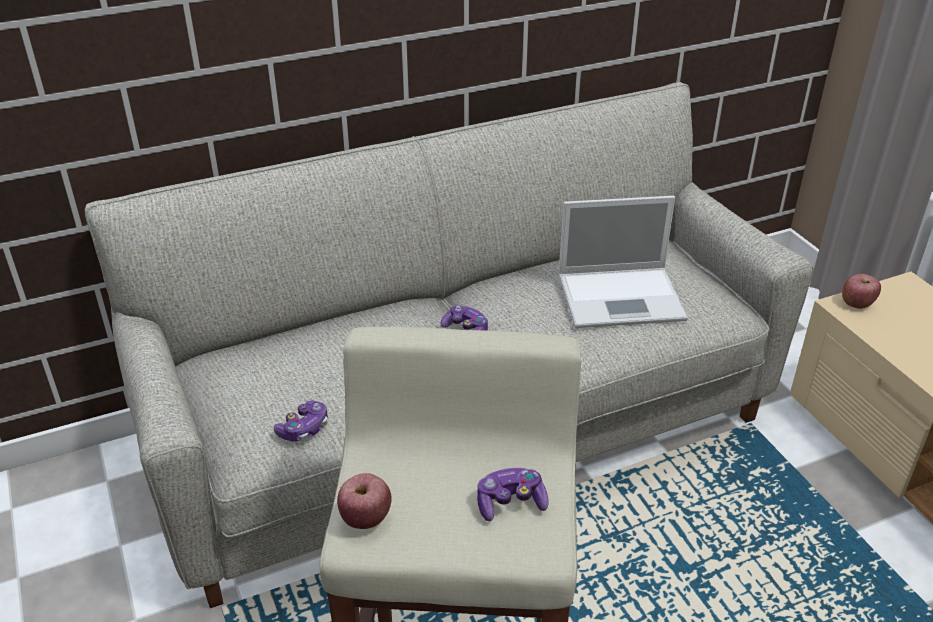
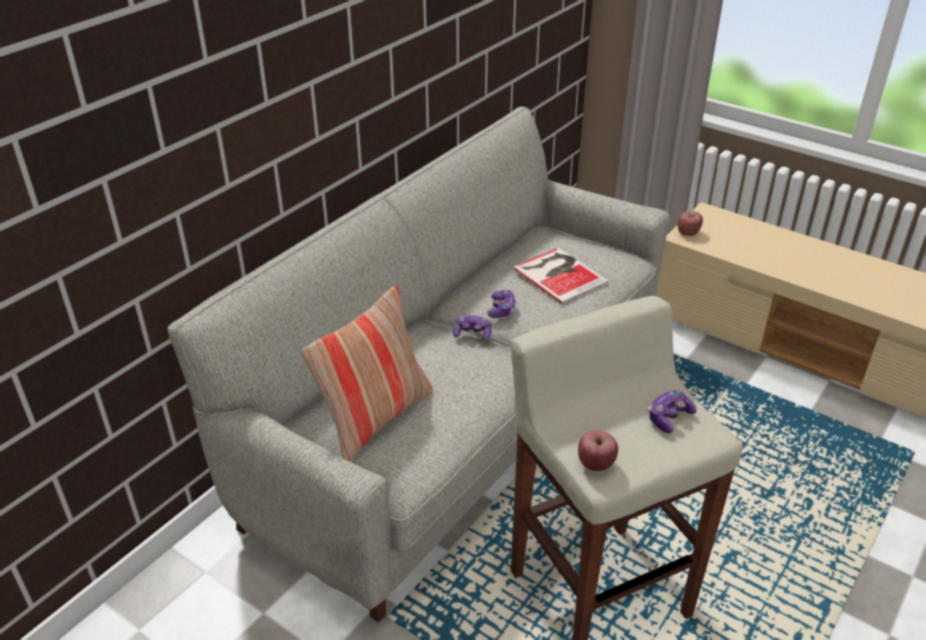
camera: 30 degrees left, 0 degrees up
game controller [274,400,328,442] -> game controller moved to [487,289,516,318]
laptop [559,196,688,328] -> book [513,248,608,304]
none -> pillow [301,285,433,461]

